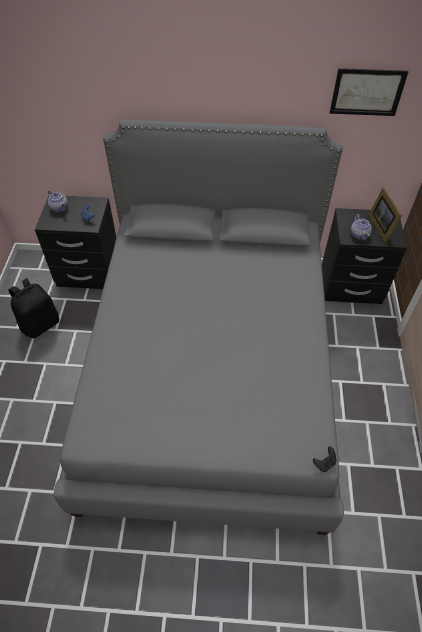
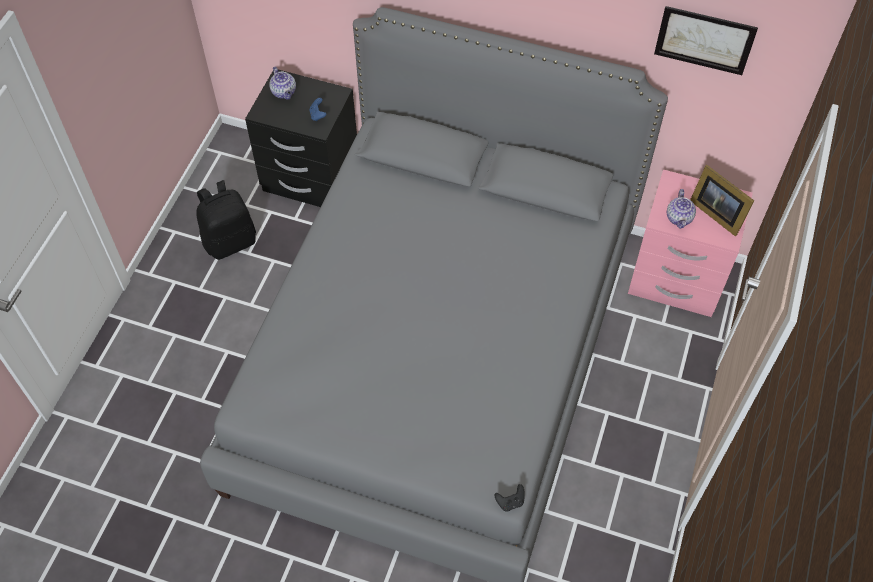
camera: 15 degrees right, 5 degrees up
black nightstand [322,208,407,304] -> pink nightstand [628,169,753,317]
picture frame [368,187,402,243] -> picture frame turned 45 degrees counterclockwise [690,165,754,236]

